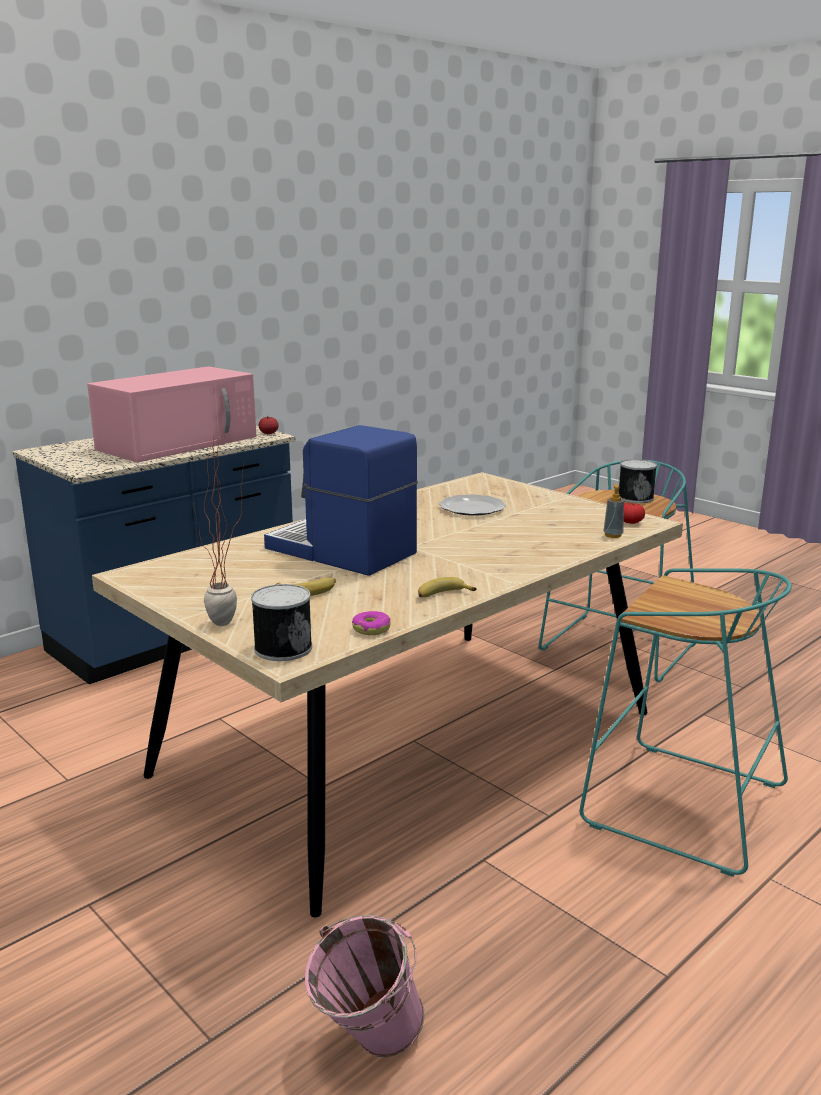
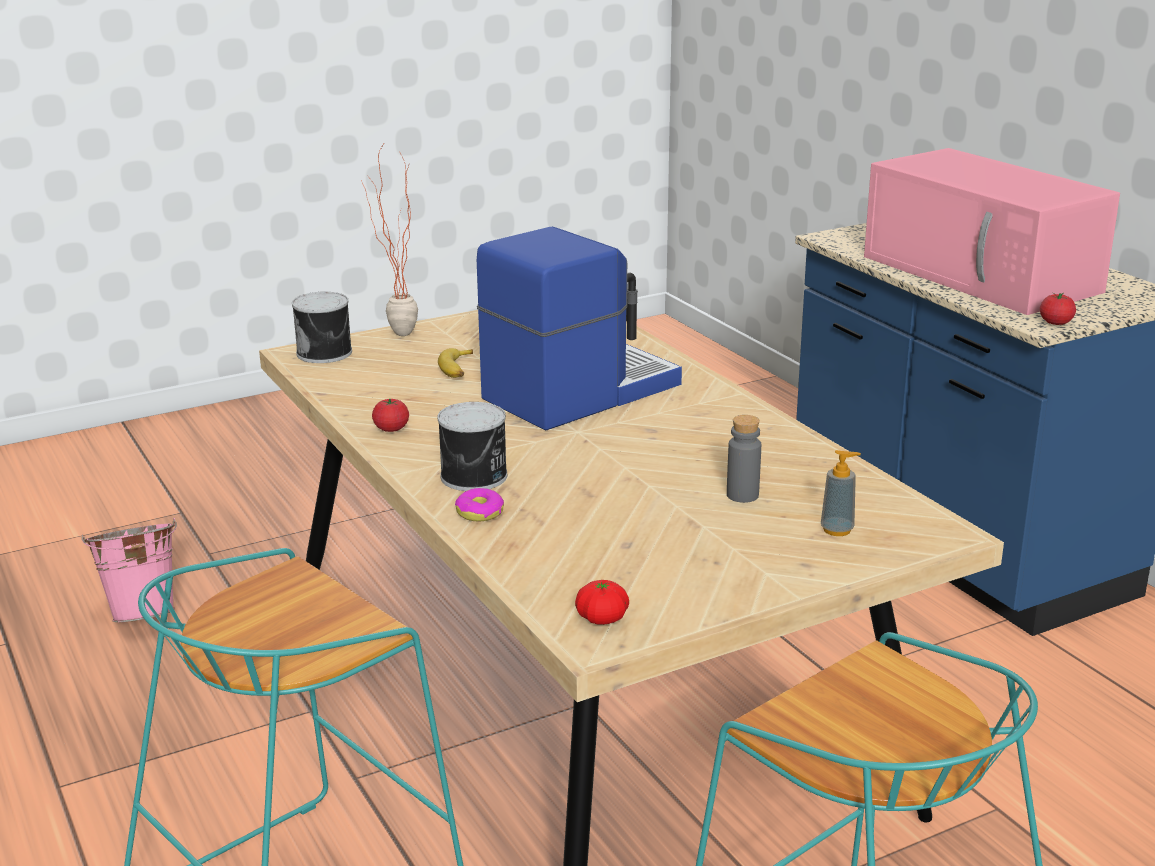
camera: 105 degrees right, 5 degrees up
donut [352,611,391,635] -> donut moved to [455,488,504,521]
banana [418,577,477,597] -> tomato [372,398,409,432]
plate [439,494,506,516] -> grey bottle [727,415,761,503]
soap dispenser [604,484,624,538] -> soap dispenser moved to [821,450,861,536]
can [619,459,657,503] -> can moved to [438,402,507,491]

